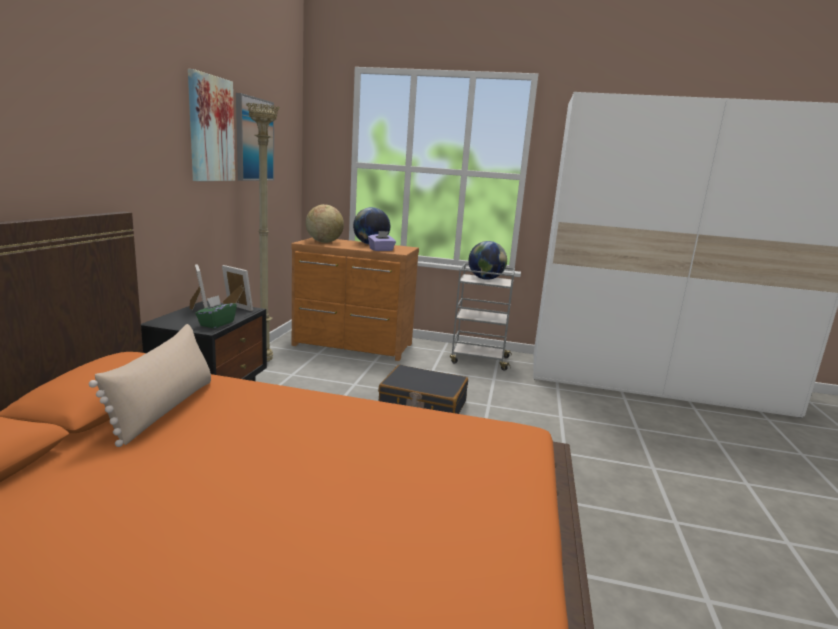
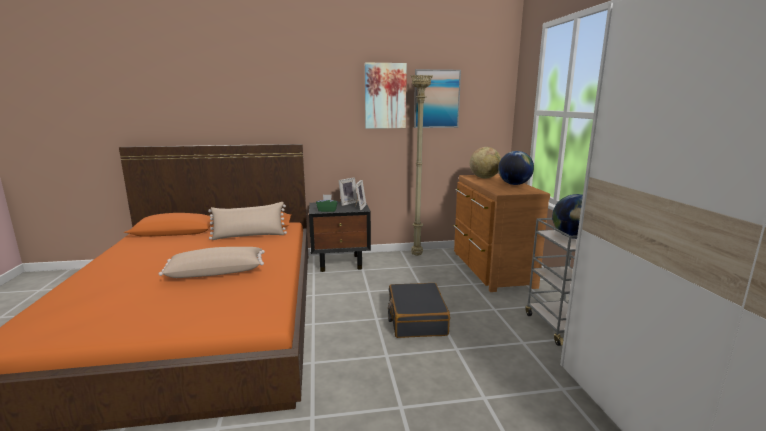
camera: 70 degrees right, 0 degrees up
purple tissue box [368,231,396,251] -> none
none -> beige pillow [158,247,265,278]

